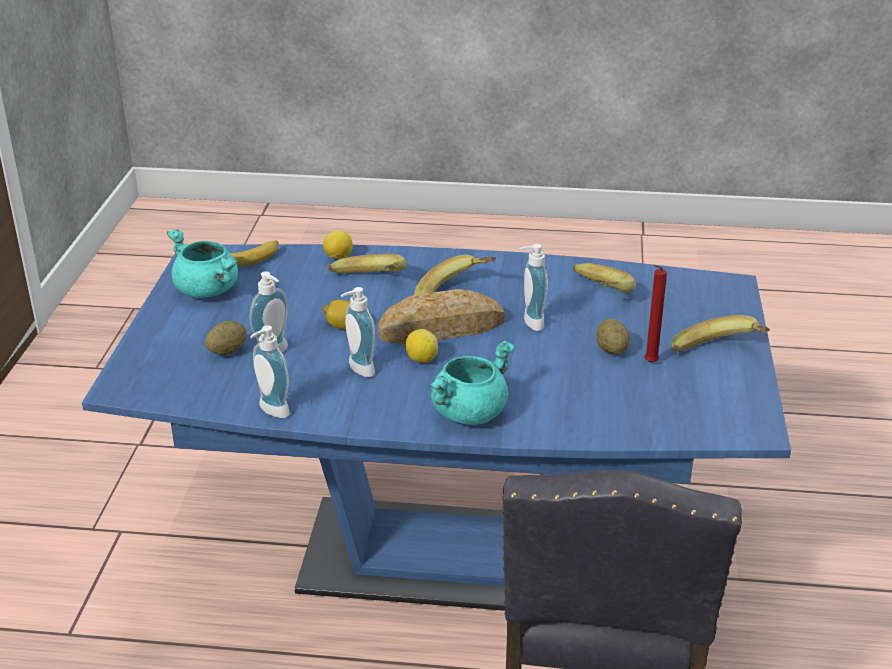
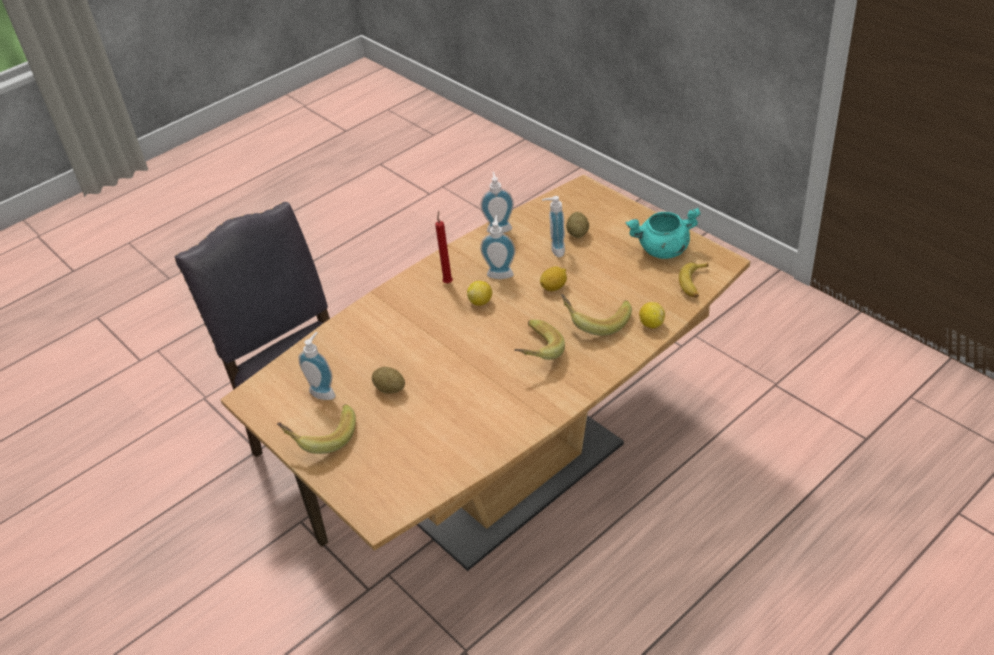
camera: 135 degrees right, 10 degrees up
blue dining table [82,244,791,611] -> brown dining table [221,175,750,571]
bread [378,289,505,344] -> none
turquoise cooking pot [430,341,514,425] -> none
soap dispenser [519,244,548,331] -> soap dispenser moved to [299,332,335,400]
banana [573,263,636,293] -> none
red candle [645,265,667,363] -> red candle moved to [435,211,453,283]

